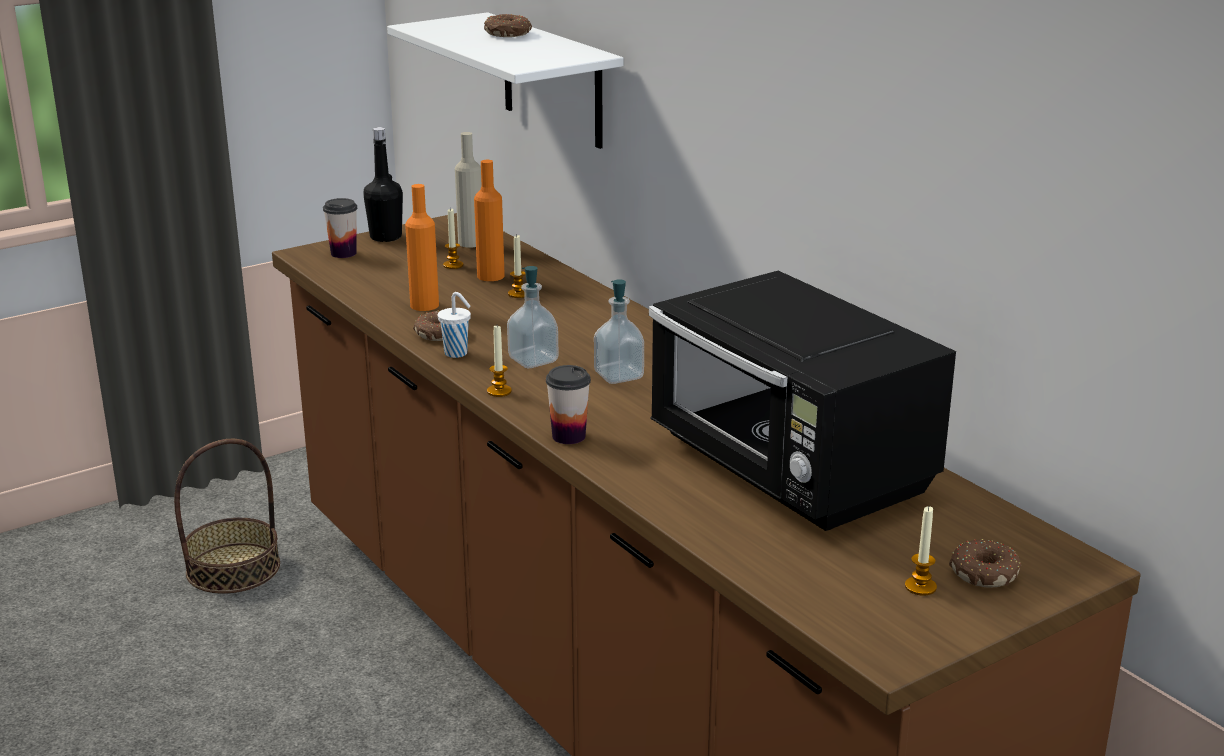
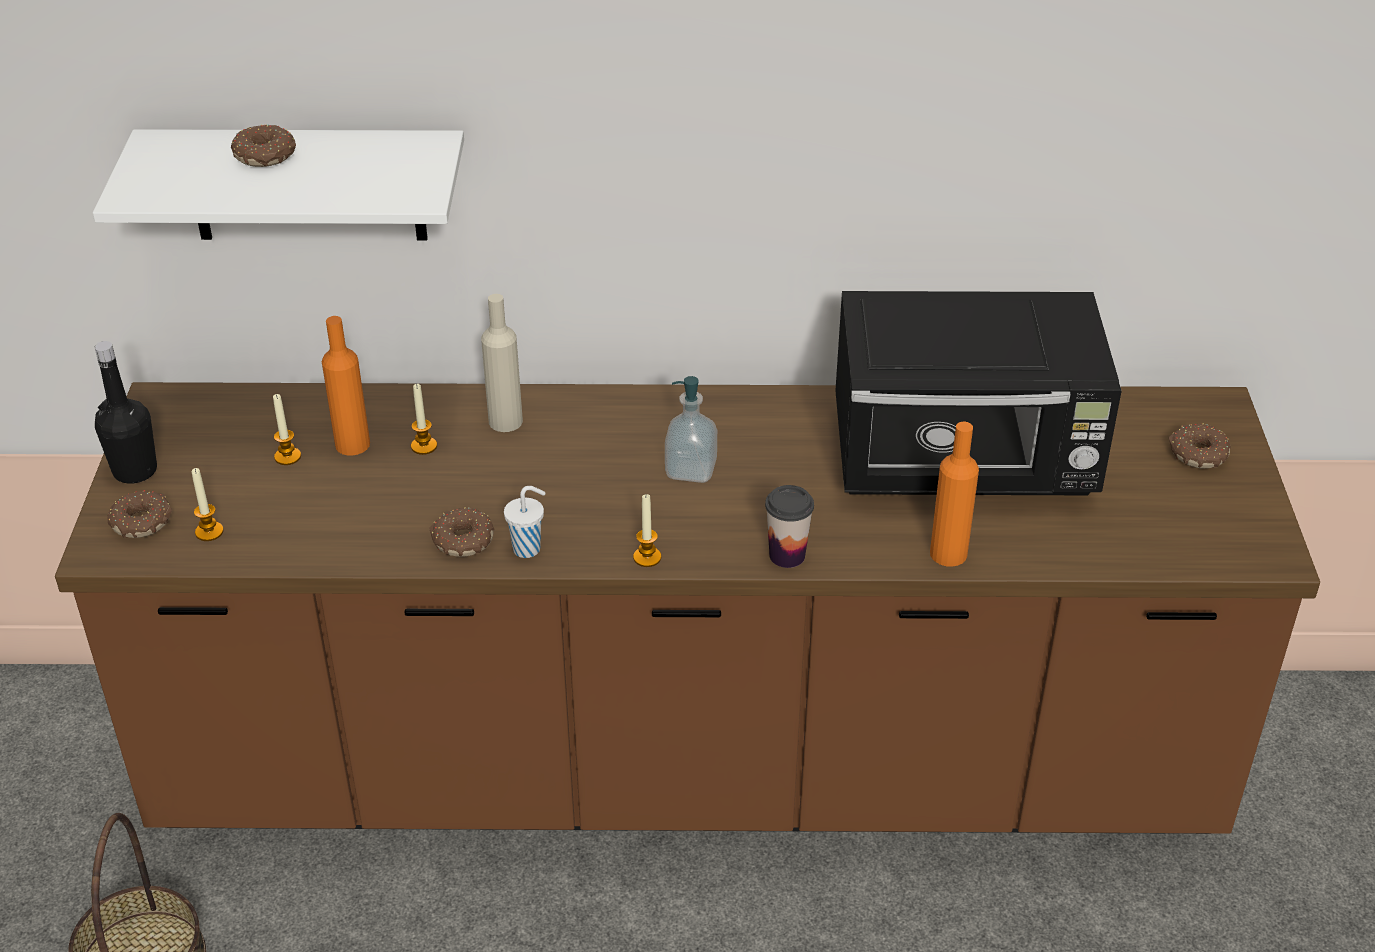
camera: 55 degrees left, 15 degrees up
cup [323,198,357,258] -> donut [107,490,172,538]
orange bottle [405,184,439,311] -> orange bottle moved to [930,422,979,567]
beige bottle [455,132,482,248] -> beige bottle moved to [481,294,523,432]
soap dispenser [507,266,559,368] -> none
candle [905,506,937,596] -> candle moved to [192,468,224,541]

